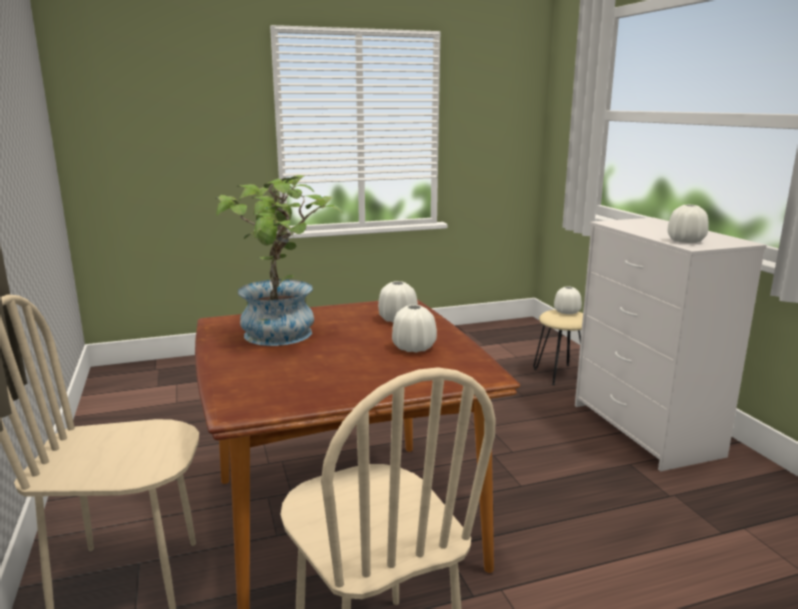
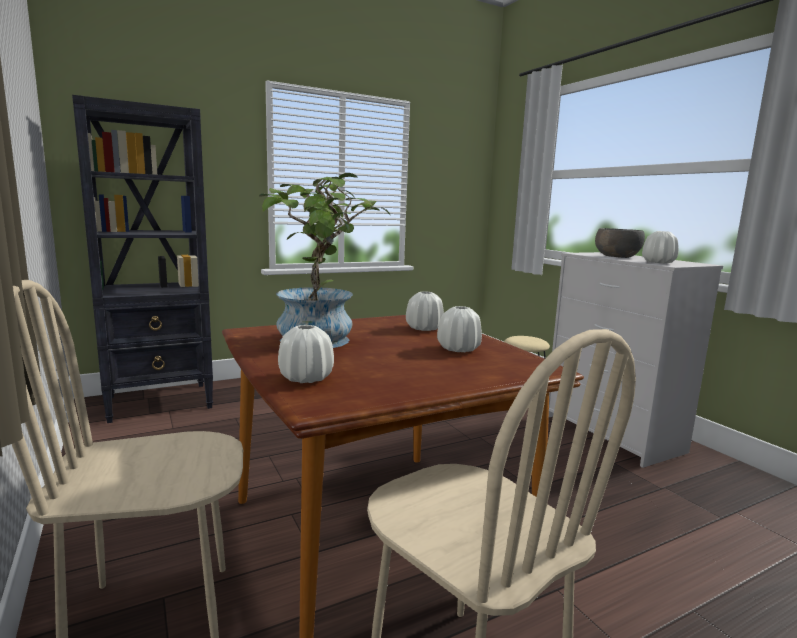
camera: 10 degrees left, 5 degrees down
white vase [554,286,582,314] -> white vase moved to [278,325,334,383]
none -> black bookcase [72,95,213,423]
none -> grey bowl [595,228,645,258]

